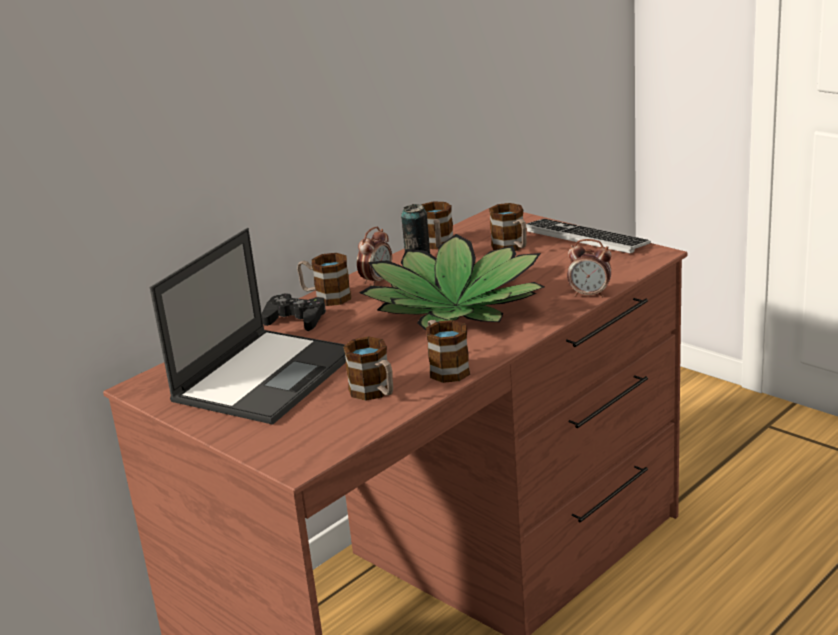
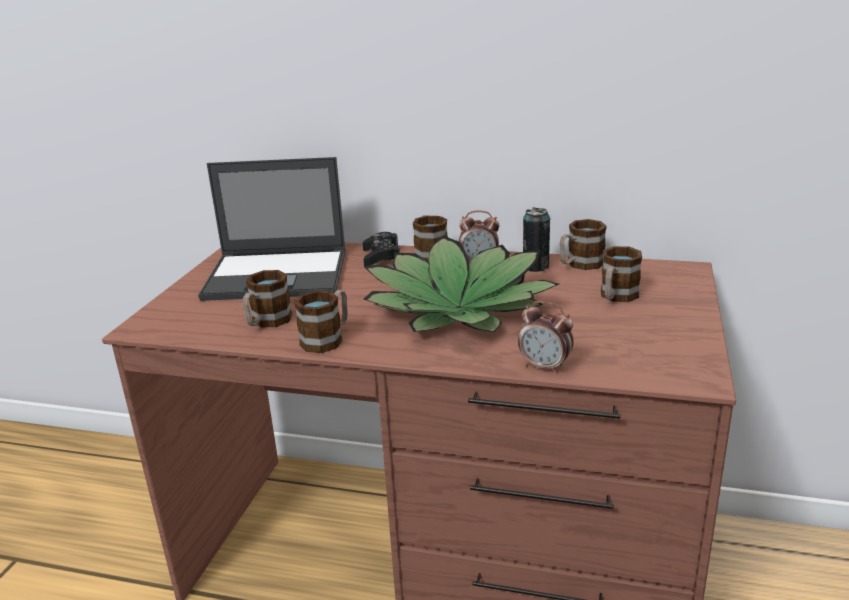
camera: 60 degrees right, 0 degrees up
keyboard [526,219,651,253] -> none
alarm clock [567,239,612,298] -> alarm clock turned 45 degrees counterclockwise [518,301,574,374]

